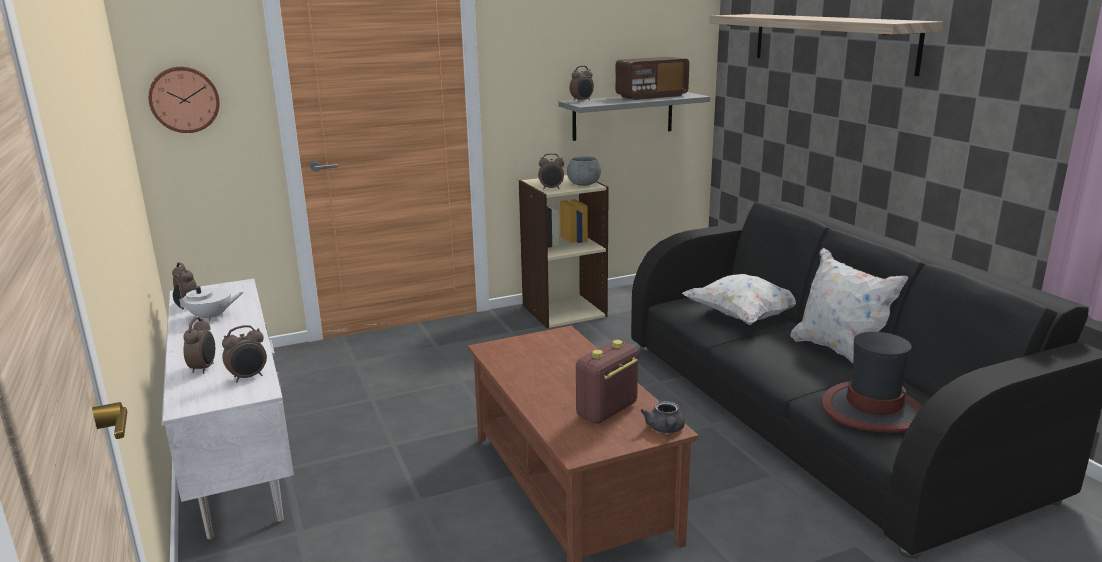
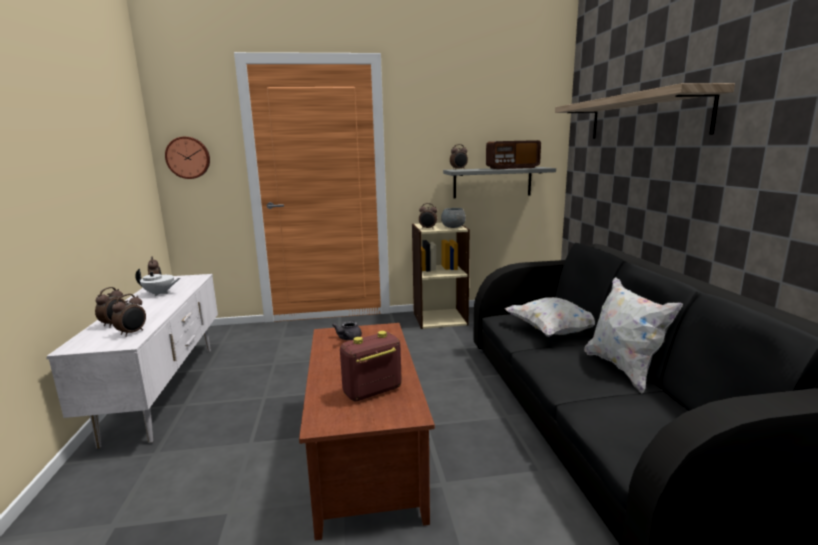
camera: 15 degrees right, 5 degrees down
alarm clock [222,325,267,382] -> alarm clock turned 45 degrees counterclockwise [112,294,146,337]
grey teapot [640,401,685,433] -> grey teapot moved to [332,321,362,340]
hat [821,332,921,433] -> none

